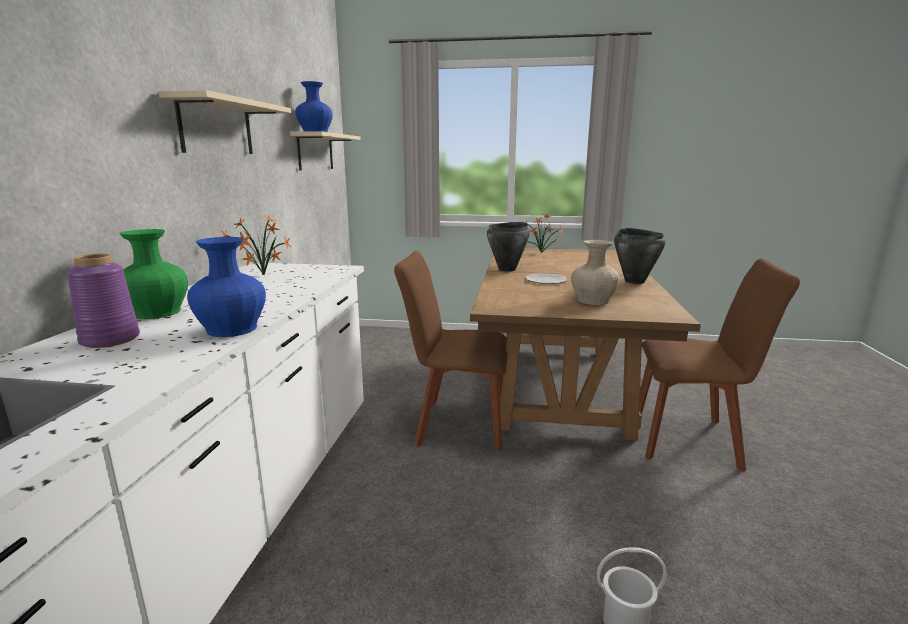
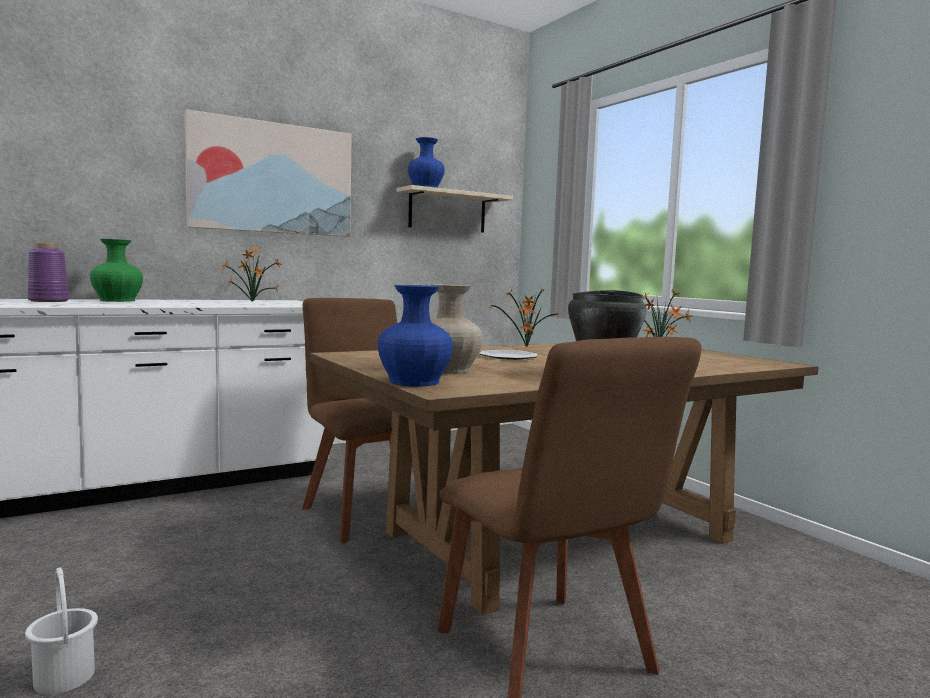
camera: 50 degrees right, 10 degrees down
beige shelf [158,90,291,154] -> picture [185,109,352,237]
blue vase [187,237,266,337] -> blue vase moved to [378,285,453,387]
black cooking pot [487,222,530,272] -> potted plant [489,285,559,347]

